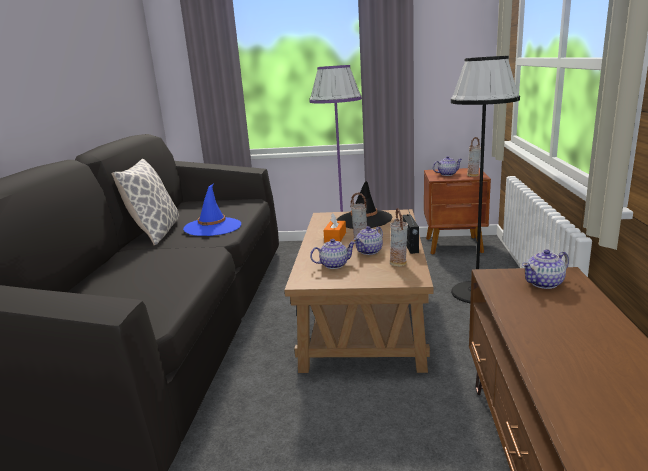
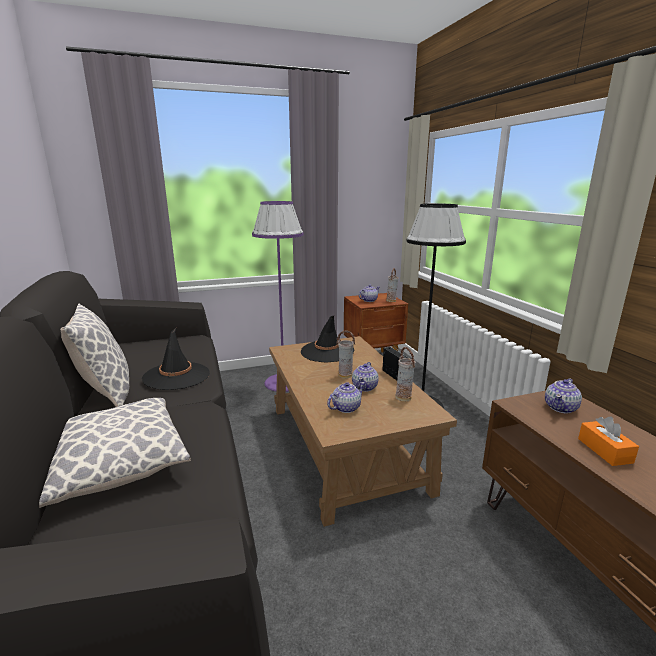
camera: 25 degrees left, 0 degrees up
blue hat [183,183,241,236] -> black hat [142,328,210,390]
orange tissue box [324,213,346,242] -> orange tissue box moved to [578,416,639,466]
none -> pillow [39,398,191,508]

